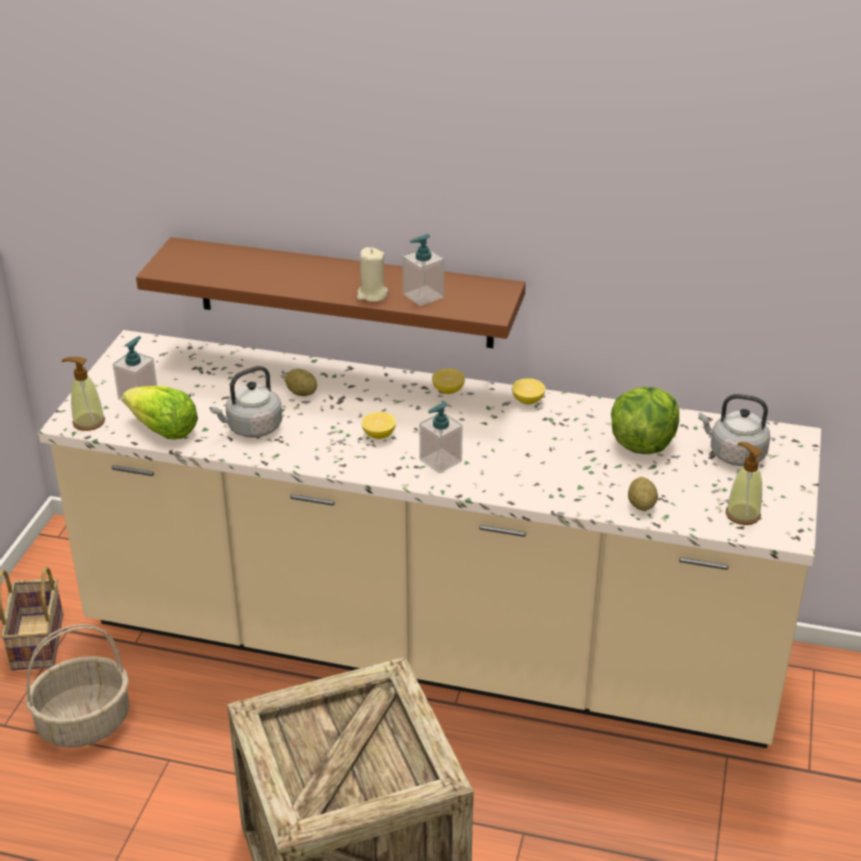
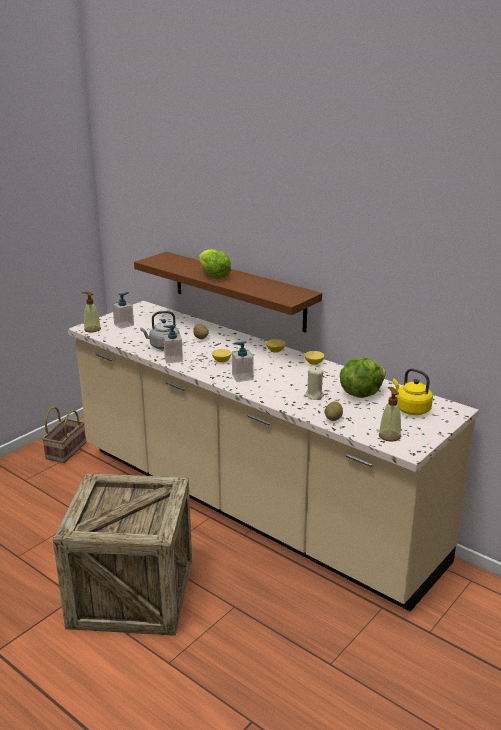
camera: 25 degrees right, 10 degrees down
basket [26,624,129,748] -> none
lettuce [122,386,198,439] -> lettuce moved to [199,249,231,279]
beige candle [357,247,388,302] -> beige candle moved to [304,366,324,400]
soap dispenser [402,234,445,306] -> soap dispenser moved to [163,325,183,363]
grey kettle [698,394,770,466] -> yellow kettle [392,368,433,415]

